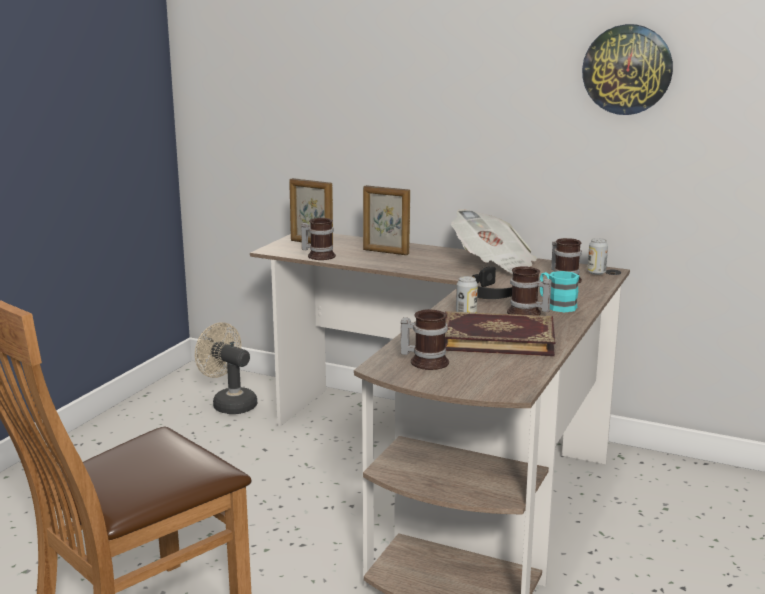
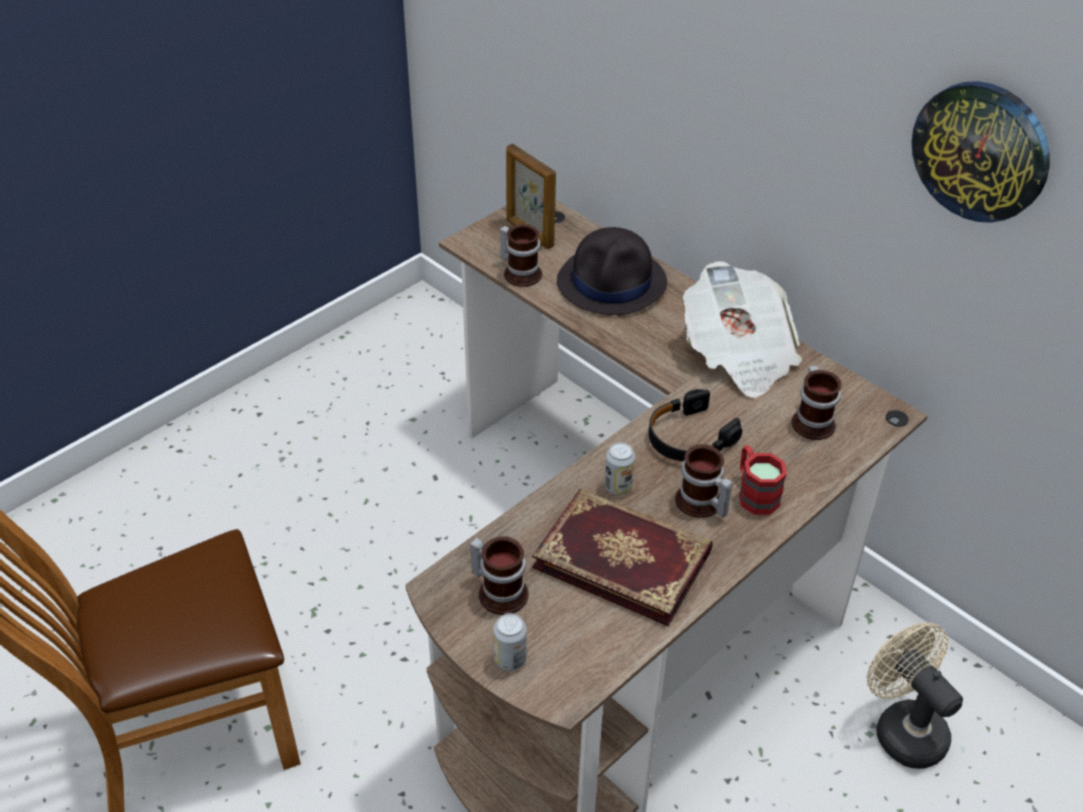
camera: 20 degrees right, 25 degrees up
beige fan [195,322,257,414] -> beige fan moved to [867,622,963,769]
picture frame [363,185,410,255] -> black hat [557,227,667,315]
turquoise mug [540,271,580,313] -> red mug [739,445,787,515]
can [587,238,608,275] -> can moved to [493,613,527,671]

